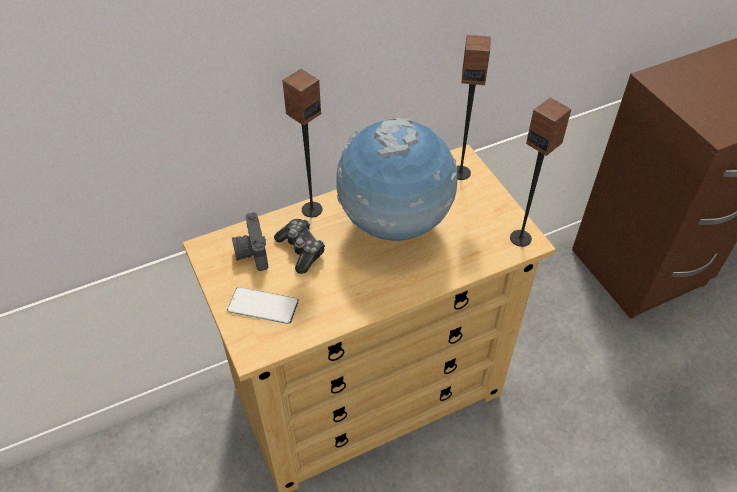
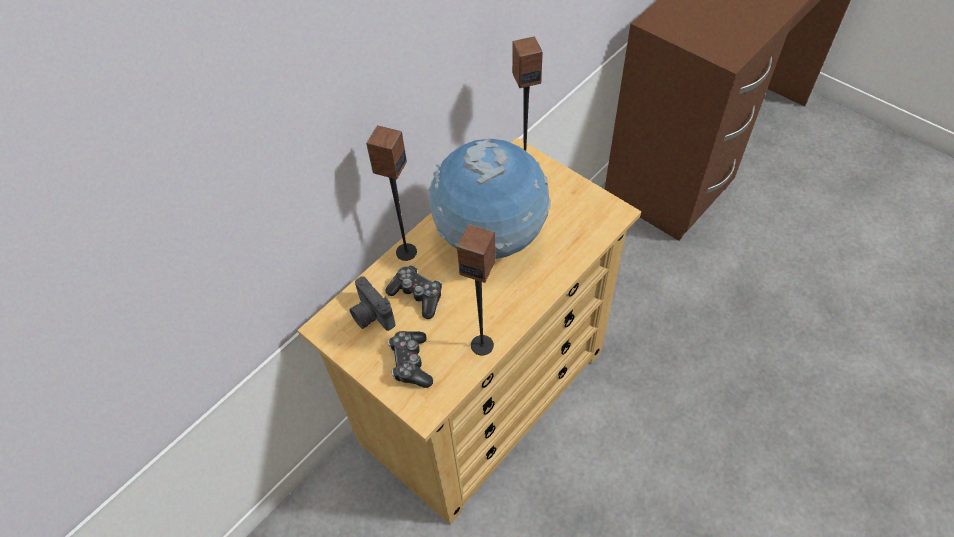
camera: 20 degrees left, 5 degrees up
phone [227,287,299,324] -> game controller [388,331,433,388]
speaker [510,97,571,247] -> speaker moved to [457,224,496,356]

